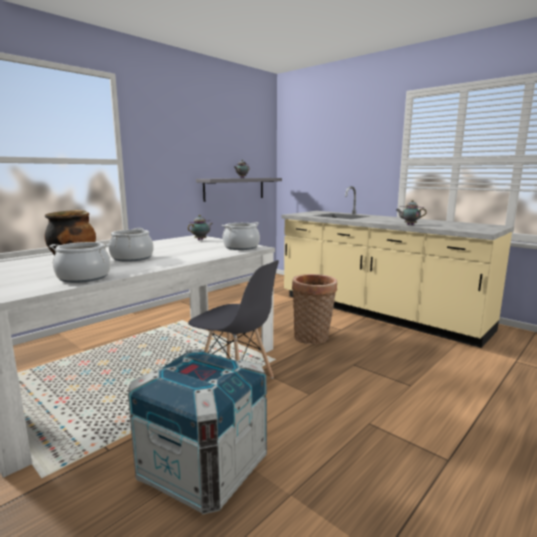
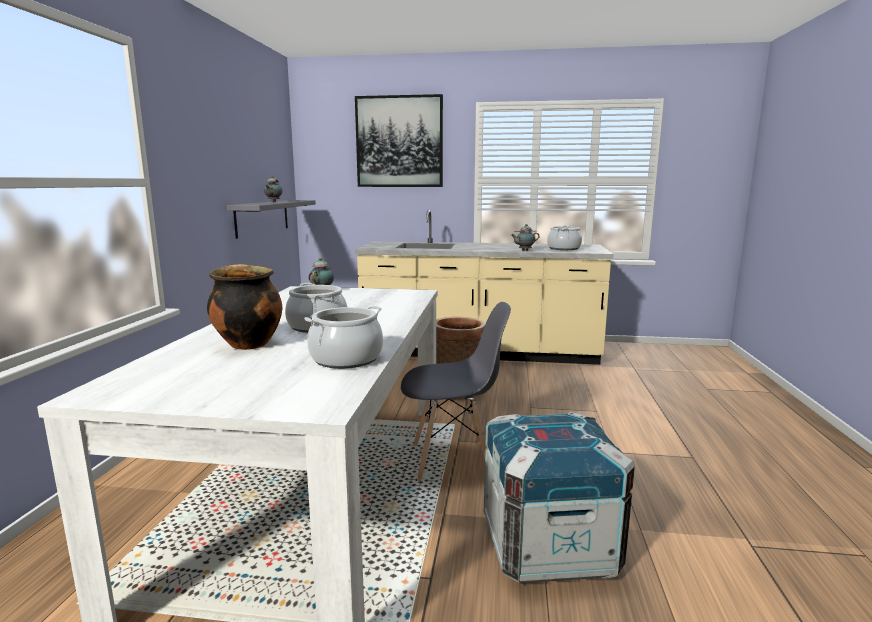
camera: 35 degrees left, 0 degrees up
cooking pot [222,222,260,250] -> cooking pot moved to [547,225,582,250]
none -> picture [355,94,443,187]

